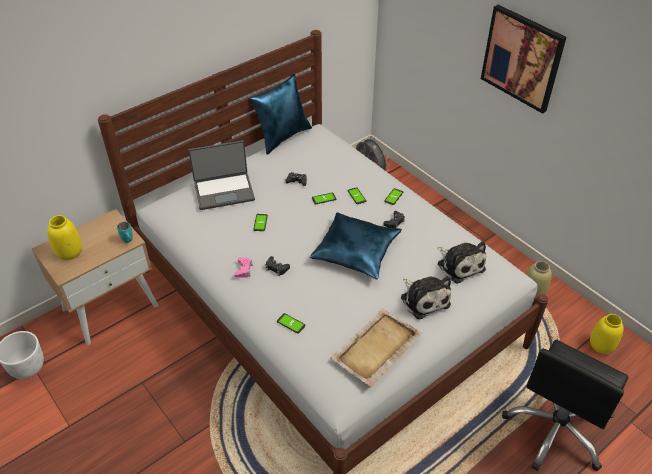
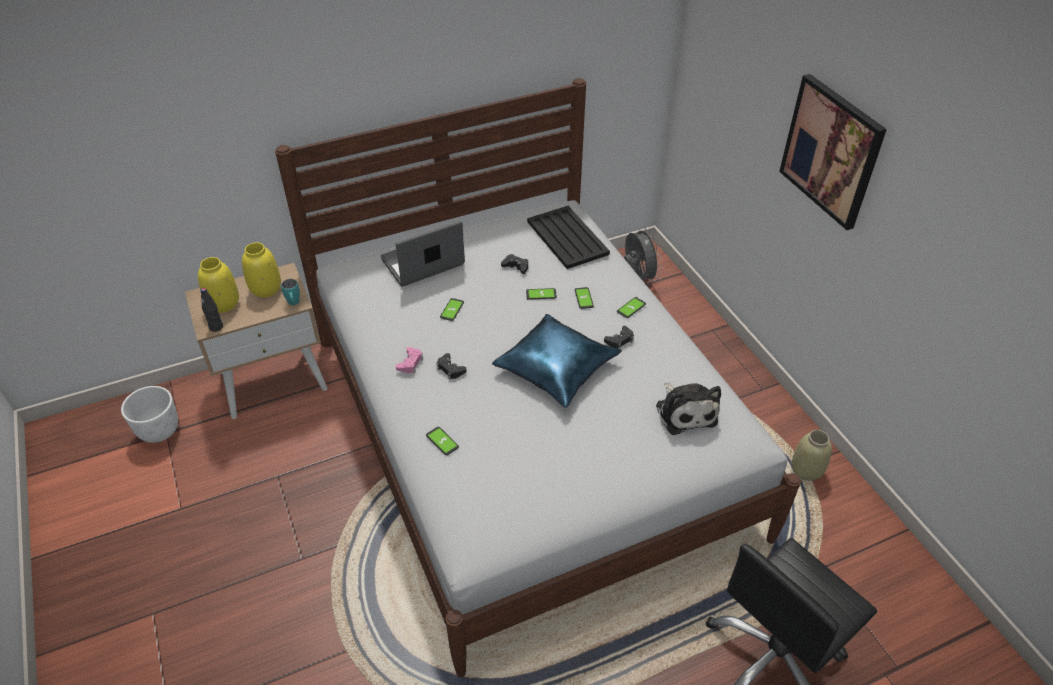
camera: 15 degrees right, 0 degrees up
laptop [188,140,255,210] -> laptop turned 150 degrees clockwise [381,221,465,287]
blue pillow [249,74,312,155] -> none
beige tray [330,308,422,387] -> none
plush toy [401,276,451,319] -> none
yellow vase [590,314,624,354] -> yellow vase moved to [242,242,281,297]
none -> black bottle [200,288,223,332]
none -> black tray [527,206,610,269]

